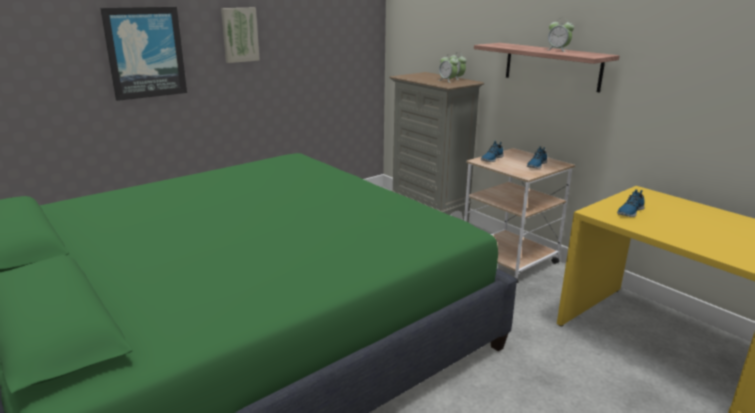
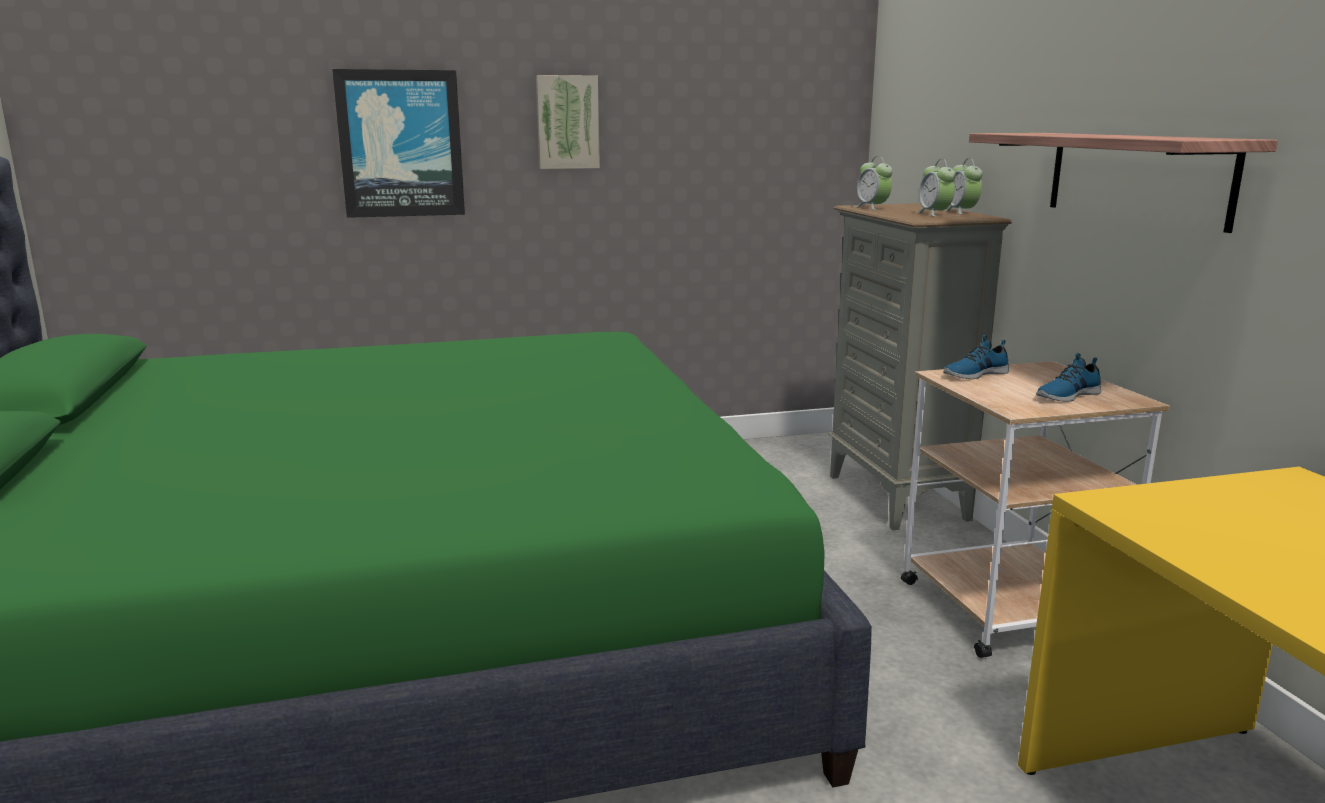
camera: 25 degrees right, 5 degrees down
alarm clock [548,18,574,52] -> alarm clock moved to [855,156,893,210]
shoe [617,189,645,217] -> none

